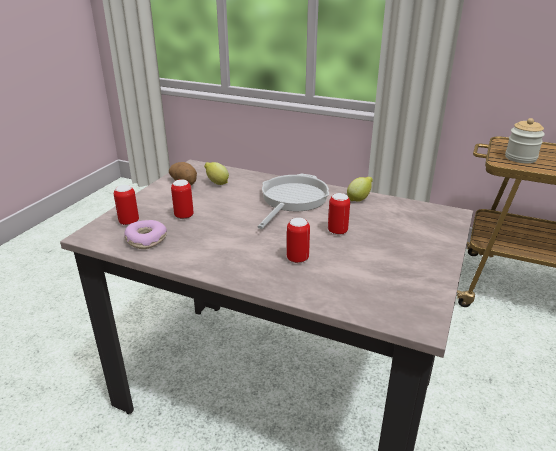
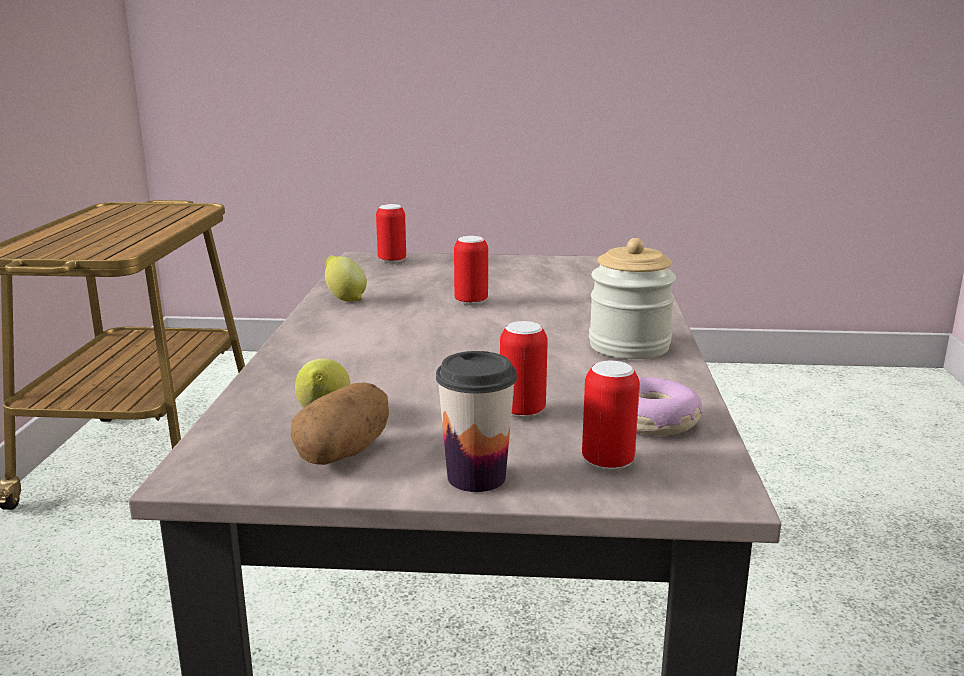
camera: 110 degrees left, 10 degrees down
frying pan [258,174,329,229] -> none
can [287,218,310,263] -> can moved to [376,204,406,263]
jar [505,118,545,163] -> jar moved to [589,238,676,359]
none -> cup [436,351,517,492]

